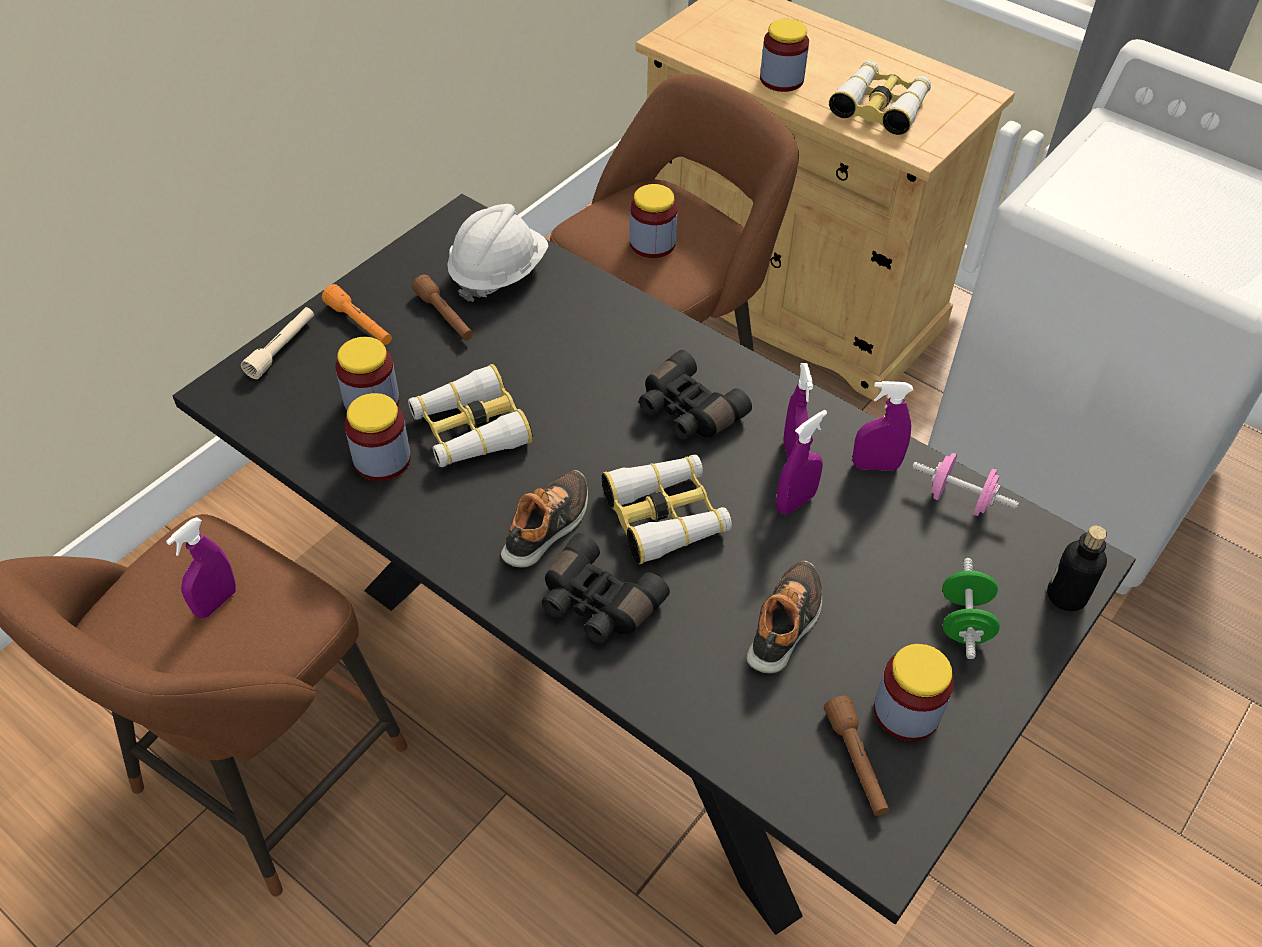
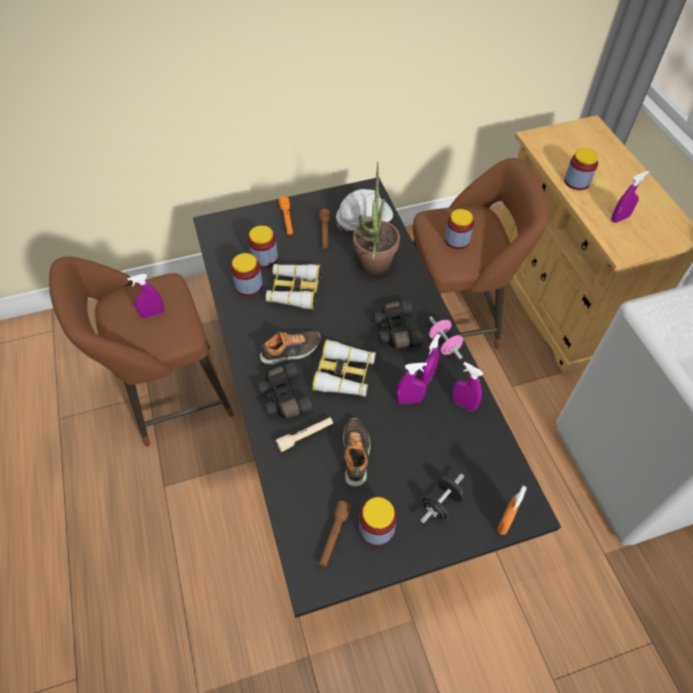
camera: 35 degrees right, 5 degrees up
beige flashlight [241,307,314,379] -> beige flashlight moved to [276,417,333,452]
shoe [747,561,822,674] -> shoe turned 60 degrees counterclockwise [343,418,371,487]
binoculars [829,61,931,135] -> purple spray bottle [611,171,649,223]
pink dumbbell [912,453,1019,516] -> pink dumbbell moved to [429,316,463,359]
green dumbbell [942,558,1000,659] -> black dumbbell [420,474,464,524]
bottle [1047,526,1107,611] -> orange spray bottle [497,486,527,535]
none -> potted plant [353,161,400,276]

